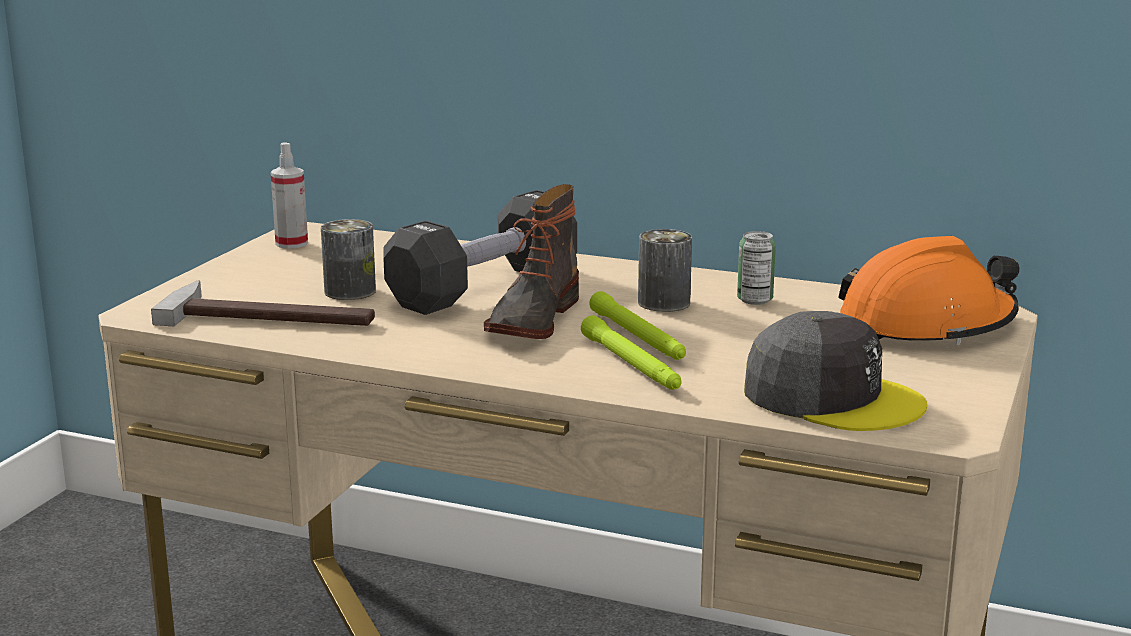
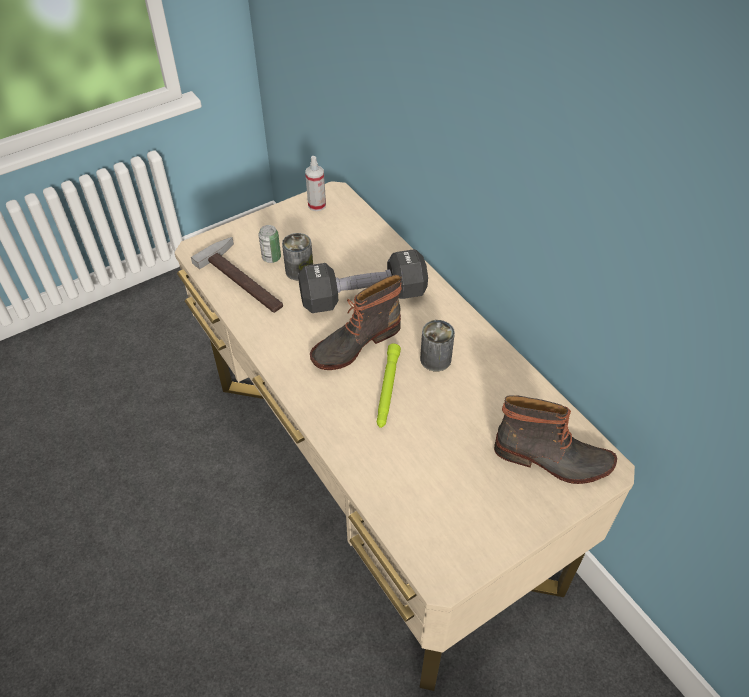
camera: 35 degrees right, 30 degrees up
green flashlight [581,315,681,390] -> none
can [737,231,776,305] -> can moved to [259,225,281,263]
grey cap [744,311,927,431] -> none
orange hard hat [838,236,1019,345] -> boot [494,395,617,484]

